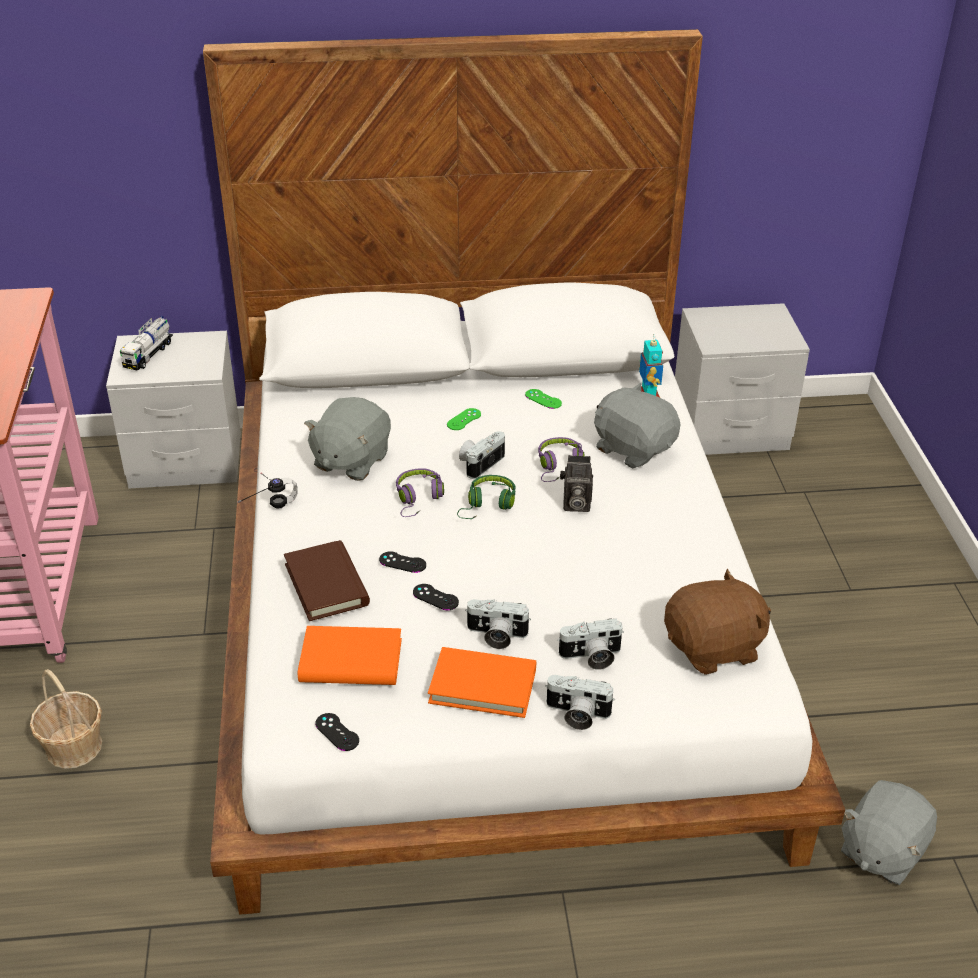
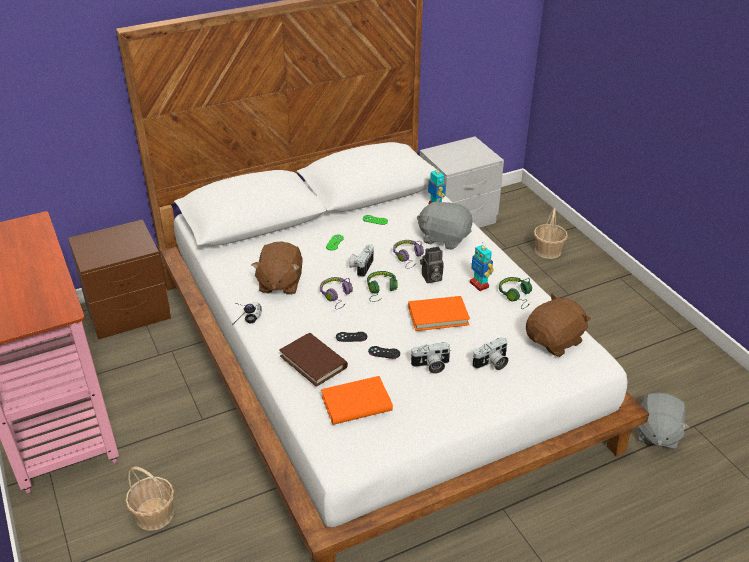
camera: 20 degrees left, 0 degrees up
grey nightstand [106,331,241,489] -> brown nightstand [68,219,171,340]
toy truck [120,316,173,371] -> none
grey plush toy [304,397,391,481] -> brown plush toy [252,241,302,295]
black game controller [315,713,359,751] -> none
orange book [428,647,536,718] -> orange book moved to [408,296,470,331]
camera [545,675,615,730] -> none
none -> toy robot [470,243,494,291]
none -> green headphones [499,277,532,309]
none -> basket [534,208,568,259]

